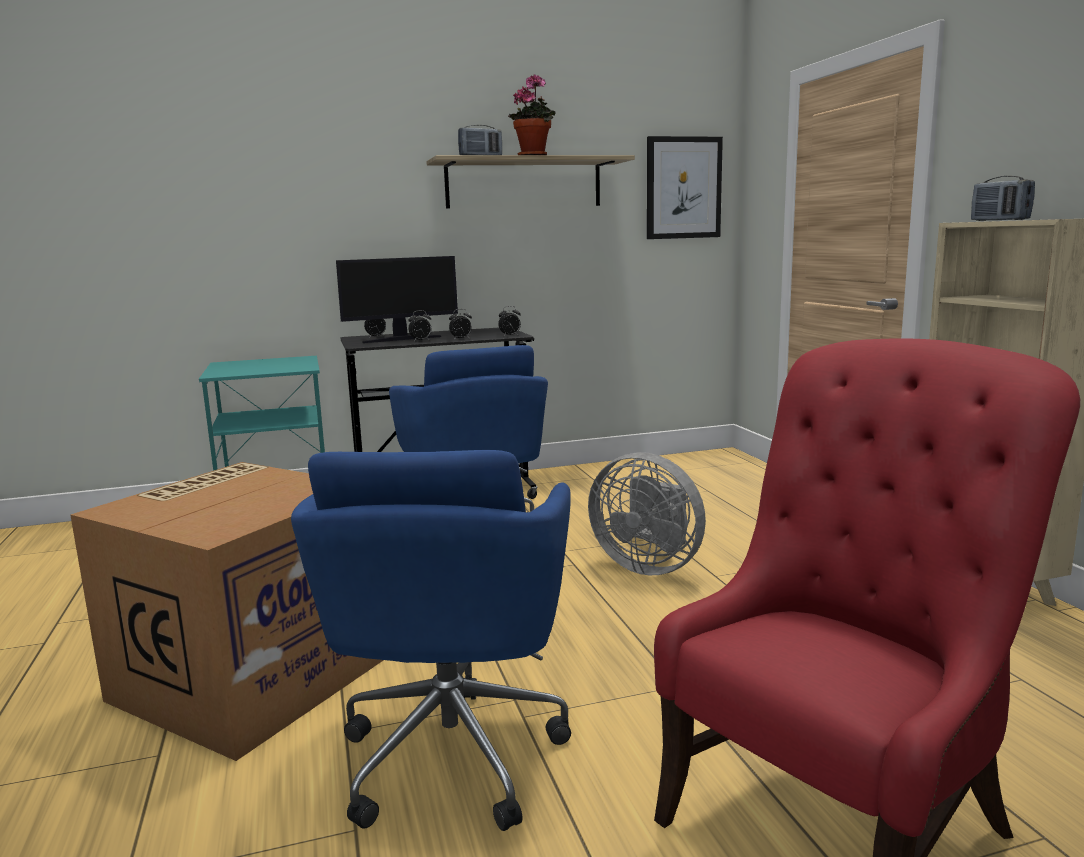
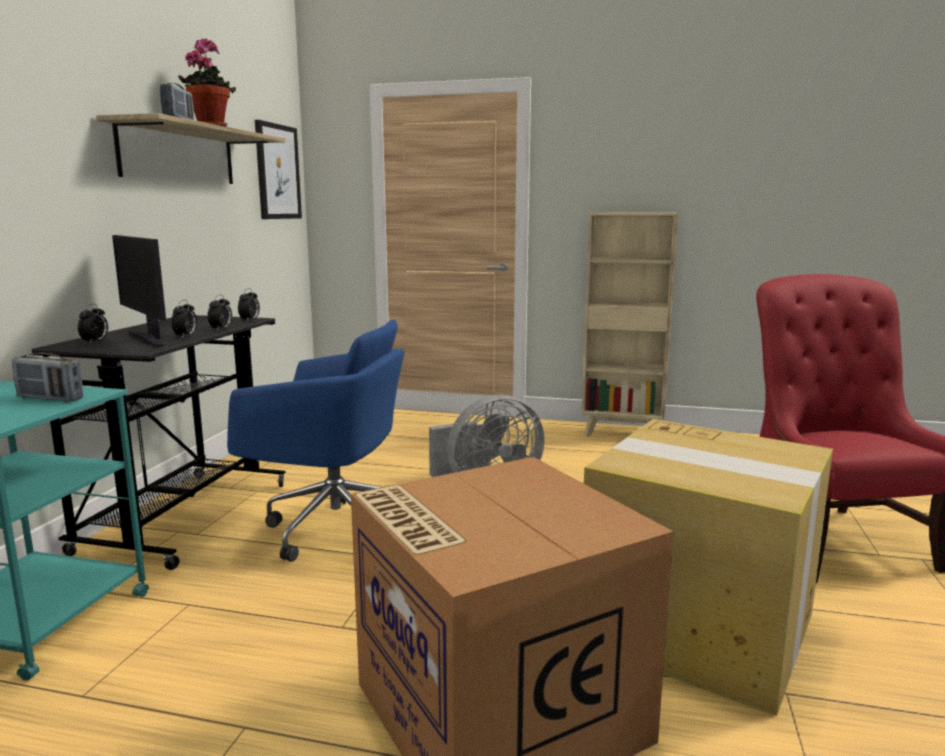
camera: 60 degrees left, 0 degrees up
blue office chair [291,450,571,831] -> cardboard box [584,419,833,716]
monitor [336,256,458,343] -> monitor turned 135 degrees clockwise [112,235,166,347]
radio [971,176,1035,221] -> radio moved to [12,353,83,402]

